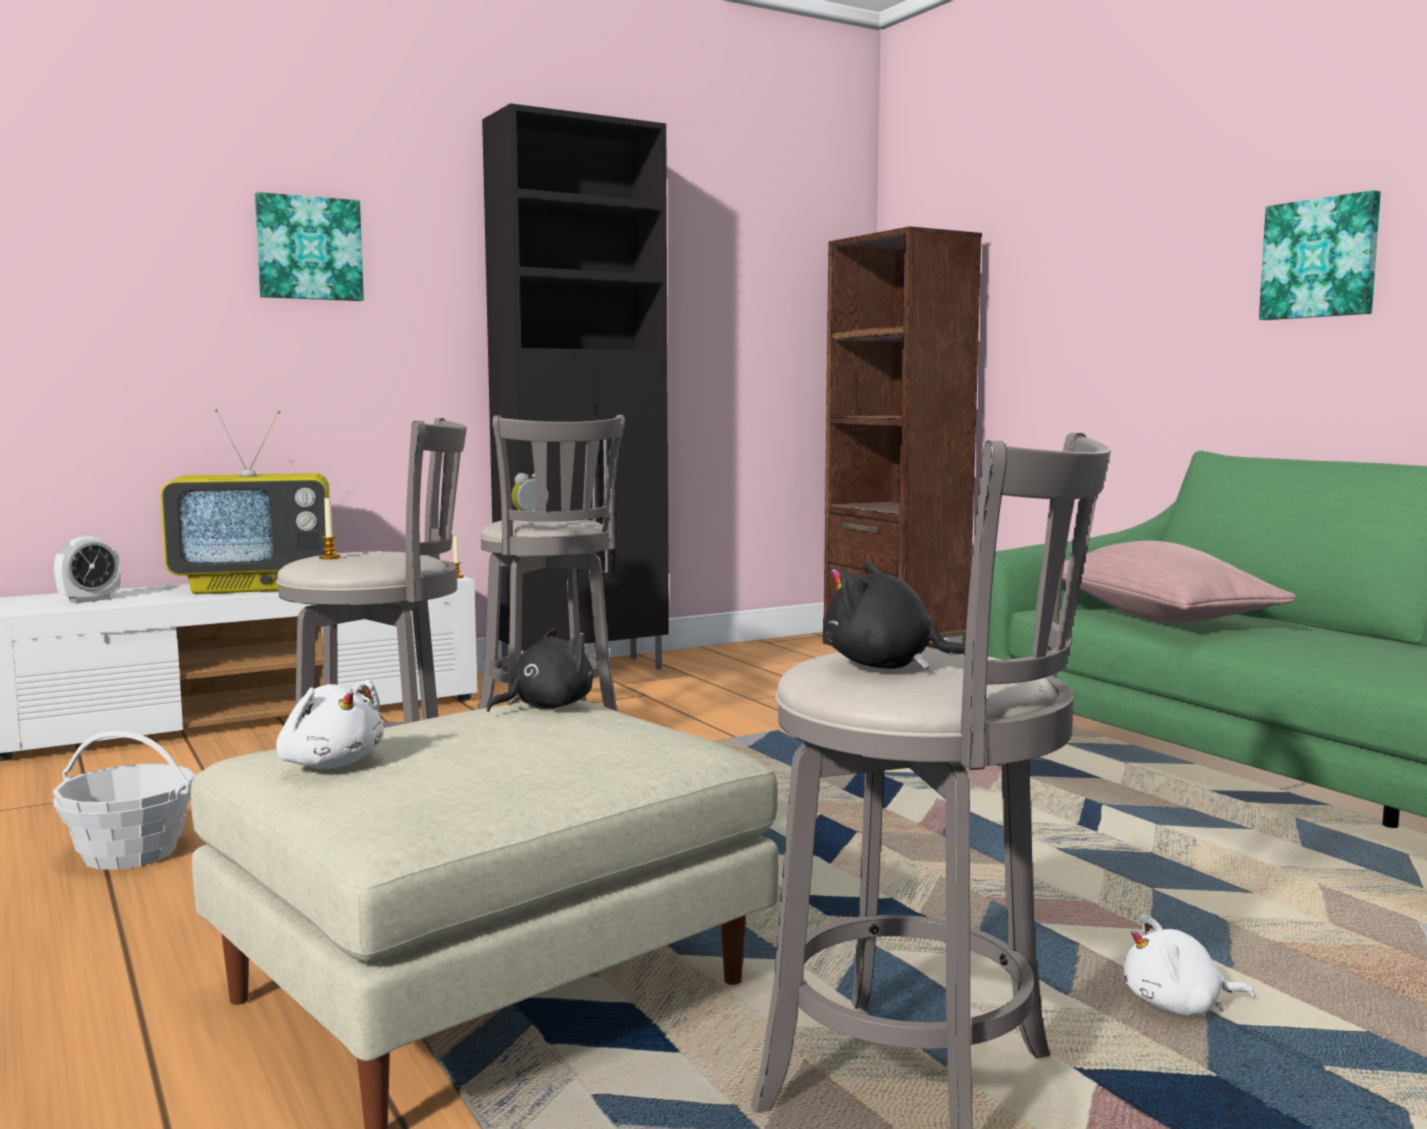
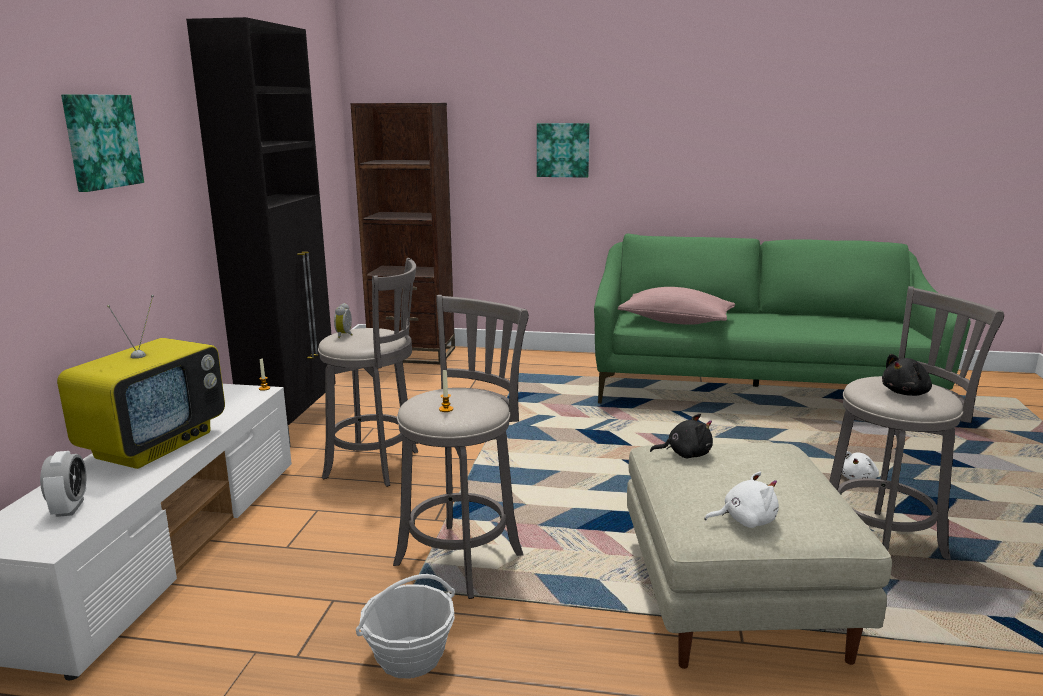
camera: 50 degrees left, 10 degrees up
black plush toy [486,628,593,712] -> black plush toy turned 90 degrees clockwise [650,414,713,458]
picture [1259,190,1381,320] -> picture moved to [537,123,590,178]

